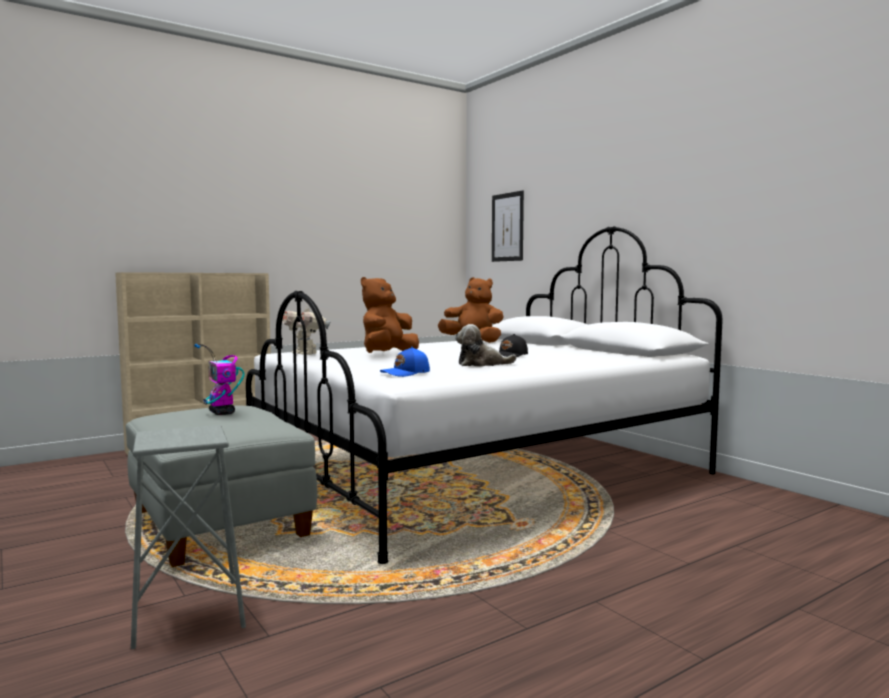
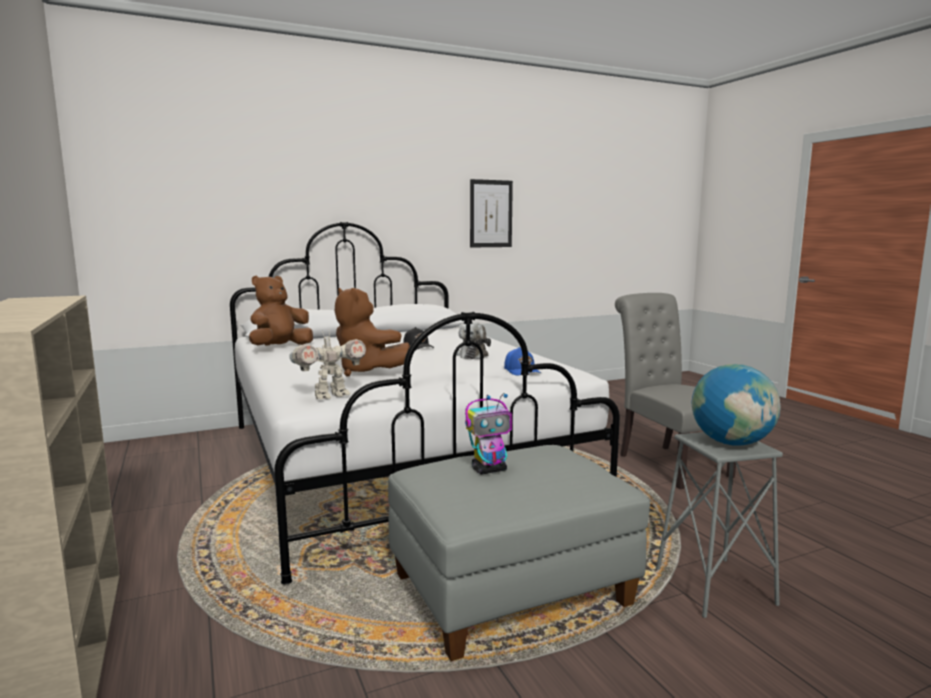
camera: 80 degrees left, 5 degrees up
picture [492,191,524,262] -> picture moved to [470,179,513,247]
none -> grey chair [615,293,736,489]
none -> globe [691,364,781,446]

